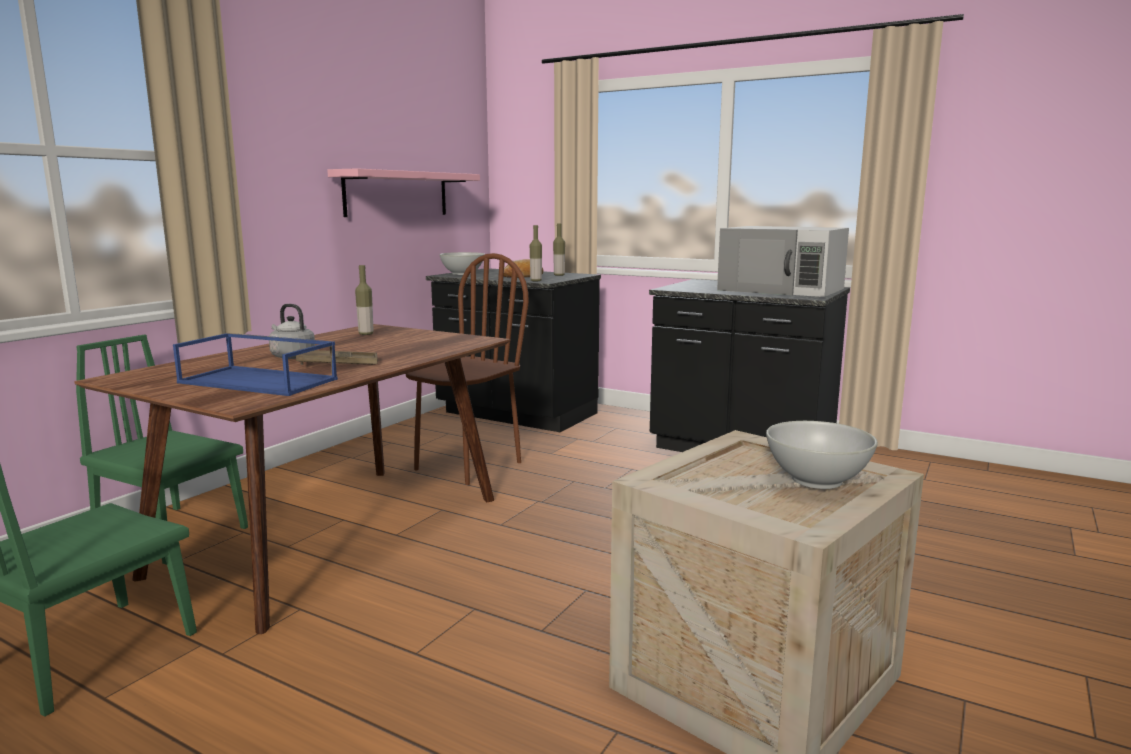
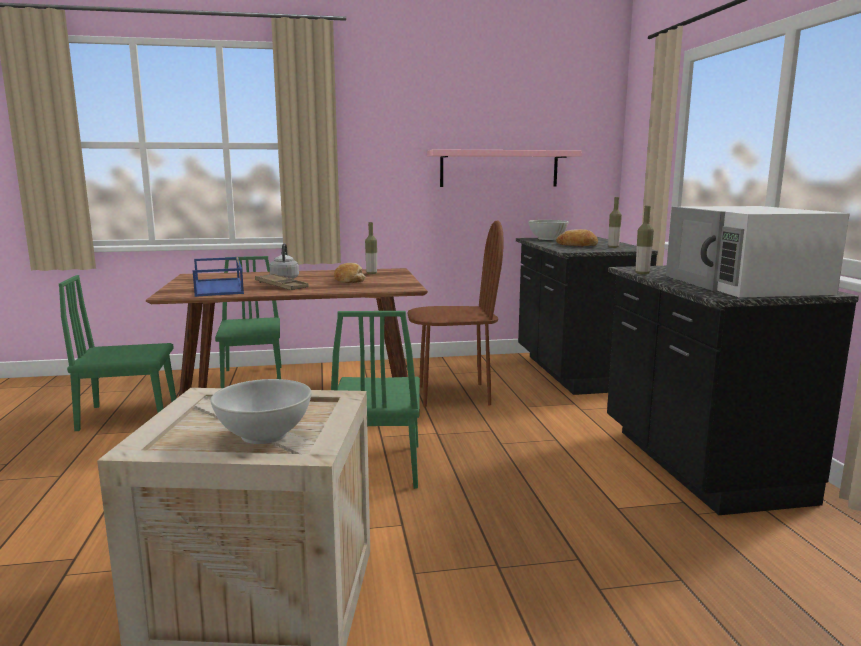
camera: 50 degrees right, 0 degrees up
bottle [530,225,542,281] -> bottle moved to [635,206,654,274]
none -> green chair [331,311,420,489]
none -> bread [334,263,366,283]

